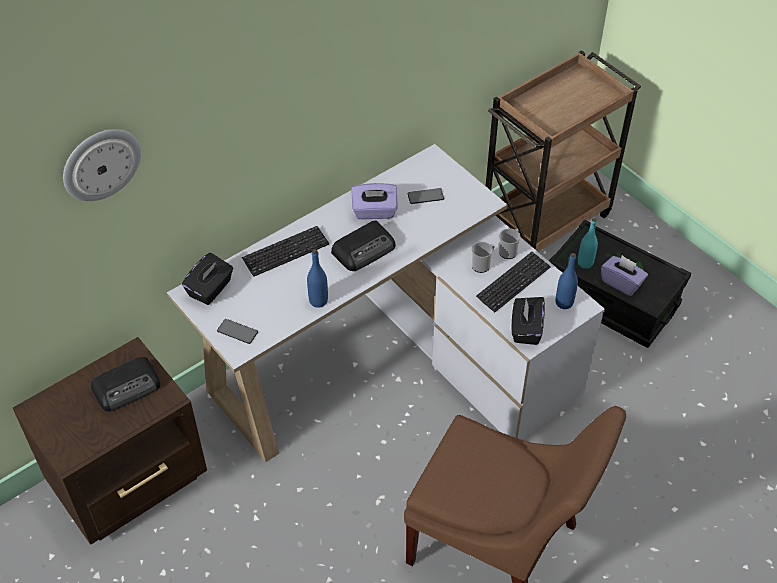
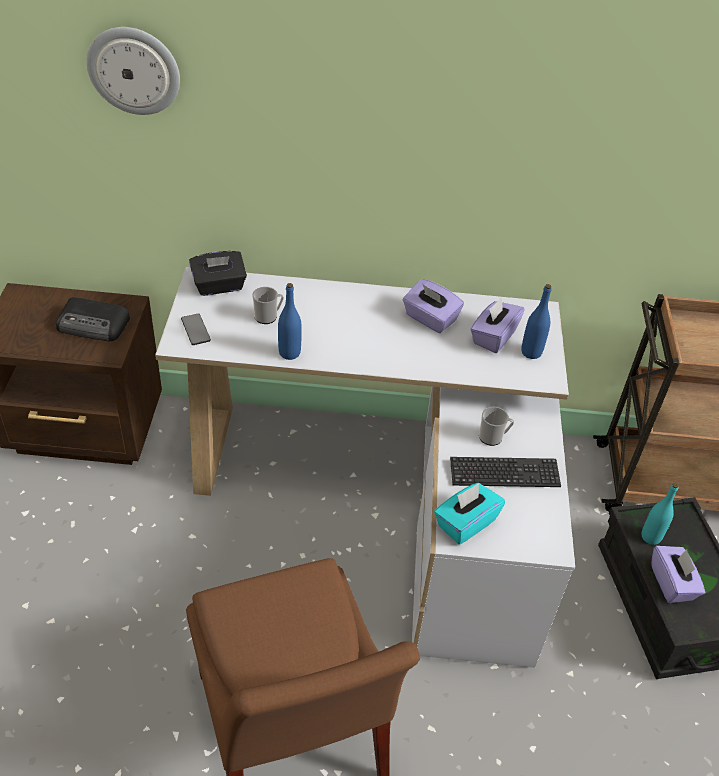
camera: 40 degrees right, 5 degrees down
keyboard [242,226,329,277] -> none
radio [331,221,396,271] -> none
phone [407,188,444,204] -> purple tissue box [470,297,524,353]
mug [499,228,520,259] -> mug moved to [252,287,284,324]
black tissue box [512,297,545,345] -> turquoise tissue box [434,483,505,545]
blue bottle [556,253,578,309] -> blue bottle moved to [521,284,552,359]

